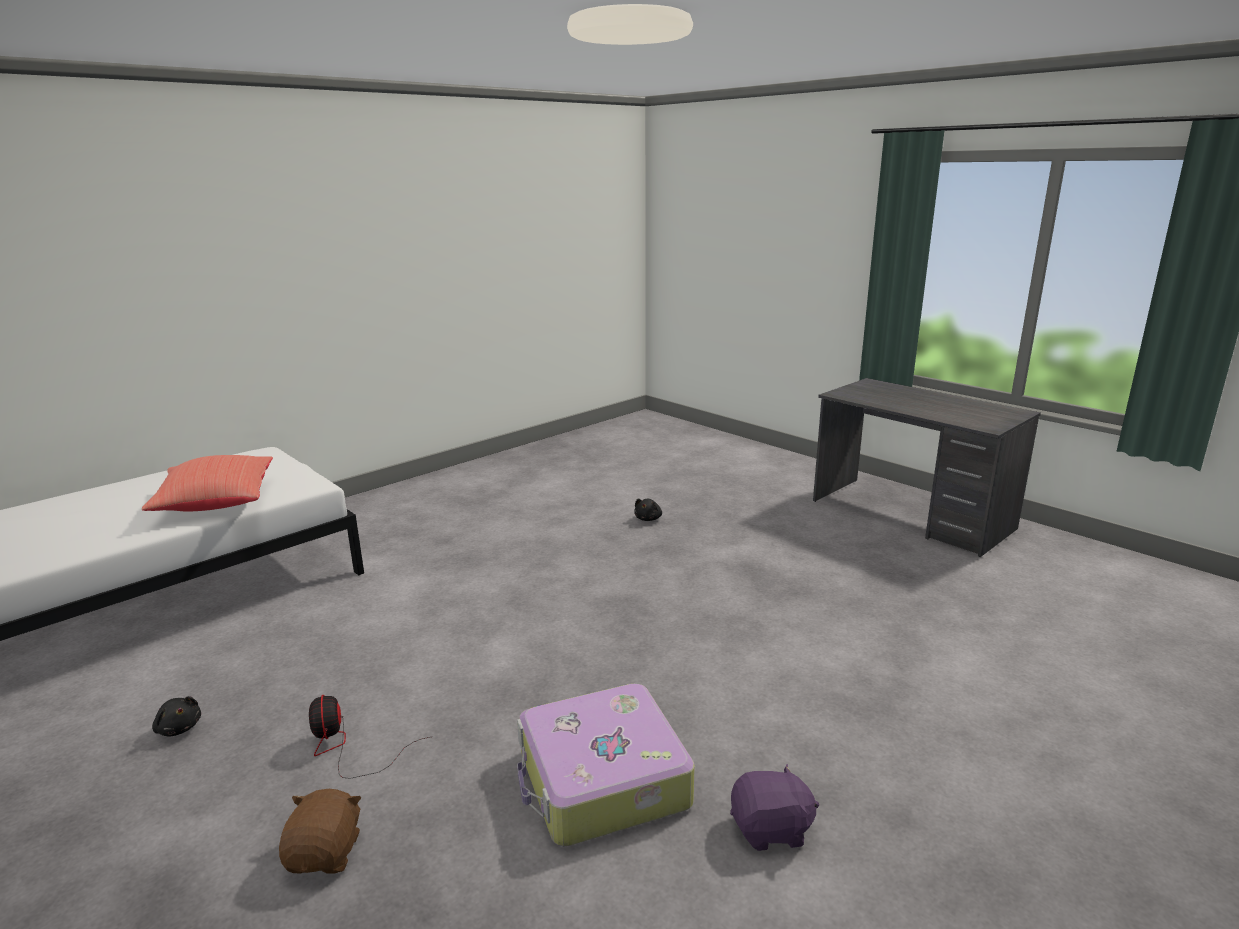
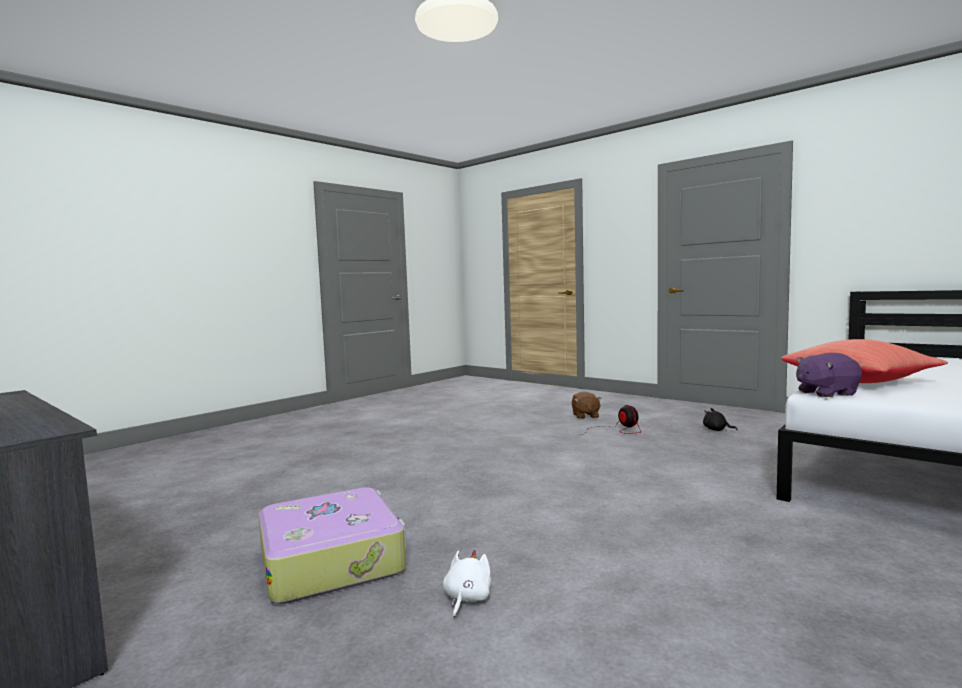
camera: 175 degrees right, 15 degrees down
suitcase [517,684,695,846] -> suitcase moved to [258,487,406,604]
black plush toy [634,499,662,521] -> white plush toy [443,550,491,618]
purple plush toy [730,764,819,851] -> purple plush toy moved to [796,353,862,397]

